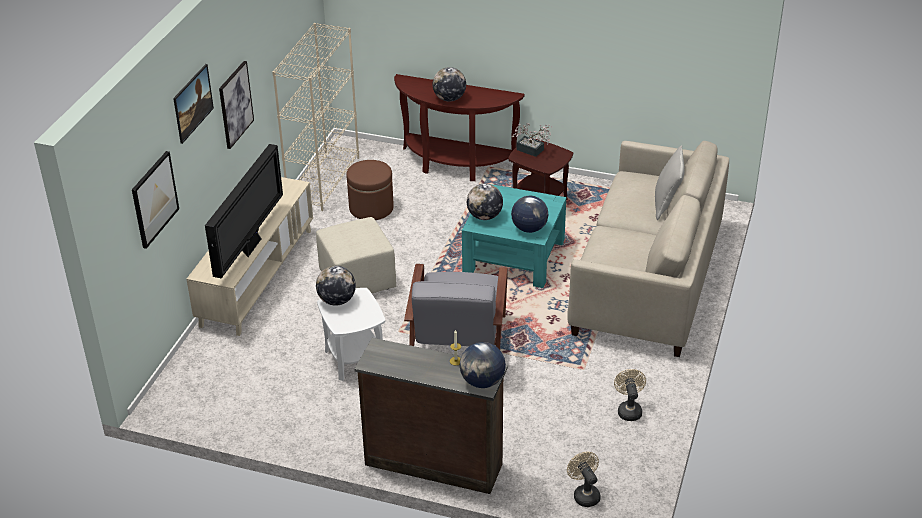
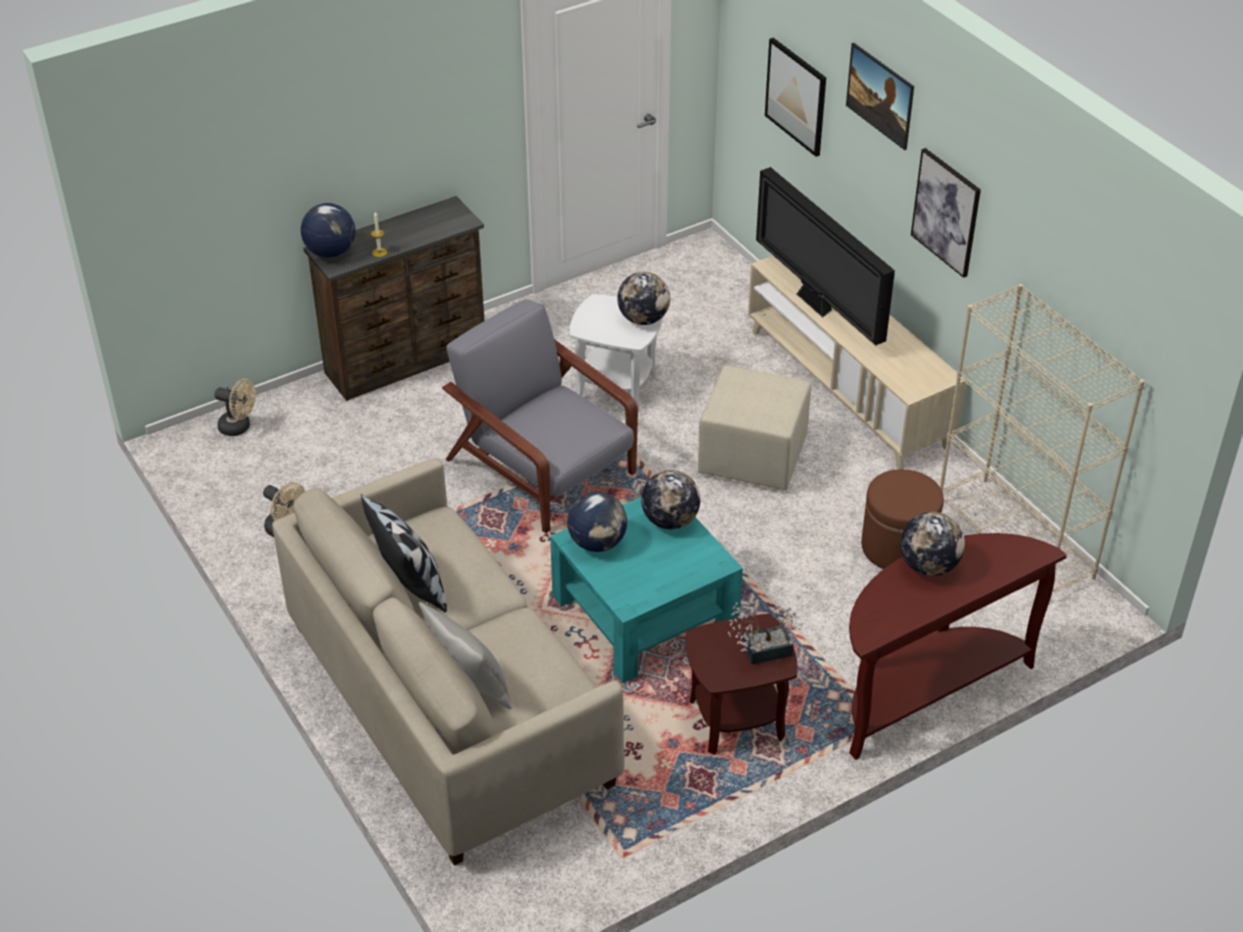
camera: 130 degrees right, 5 degrees up
none -> pillow [361,494,447,612]

